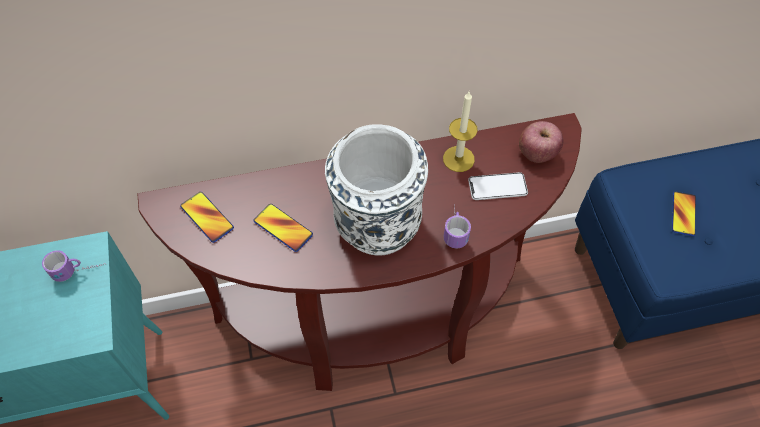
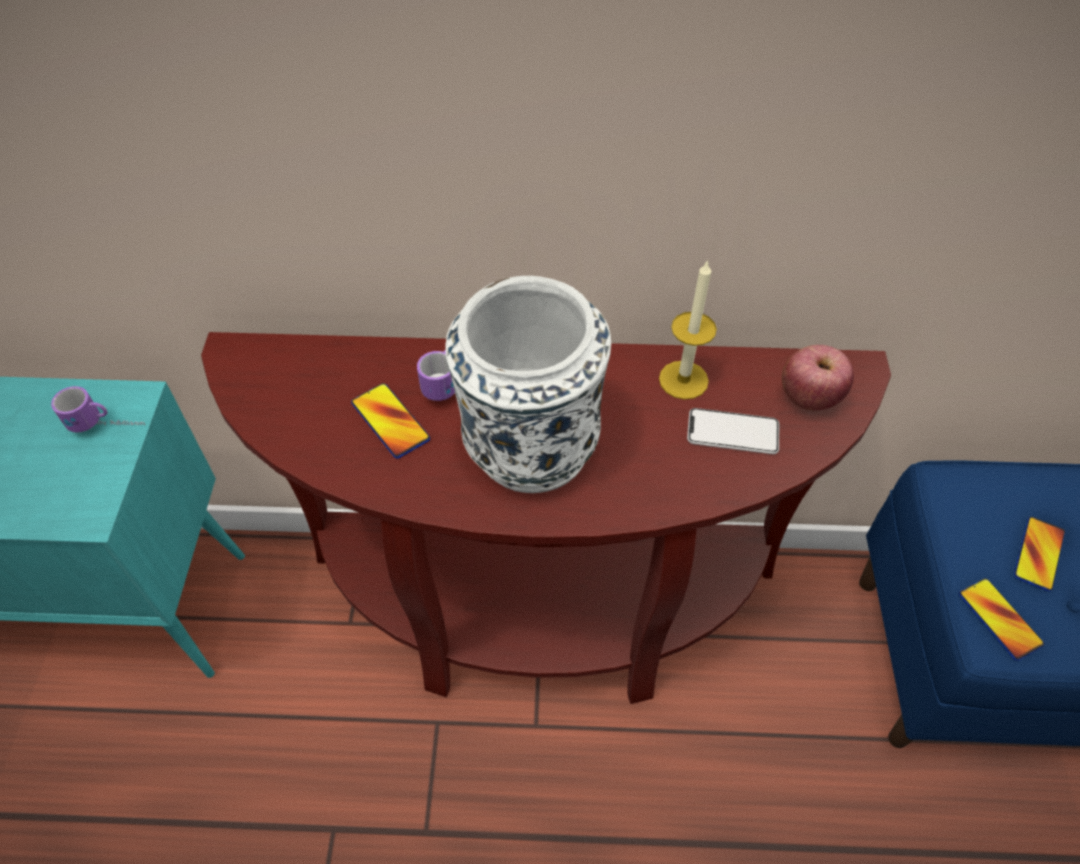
camera: 15 degrees right, 5 degrees down
phone [180,192,234,243] -> phone moved to [959,578,1044,661]
mug [444,205,471,249] -> mug moved to [417,351,455,401]

